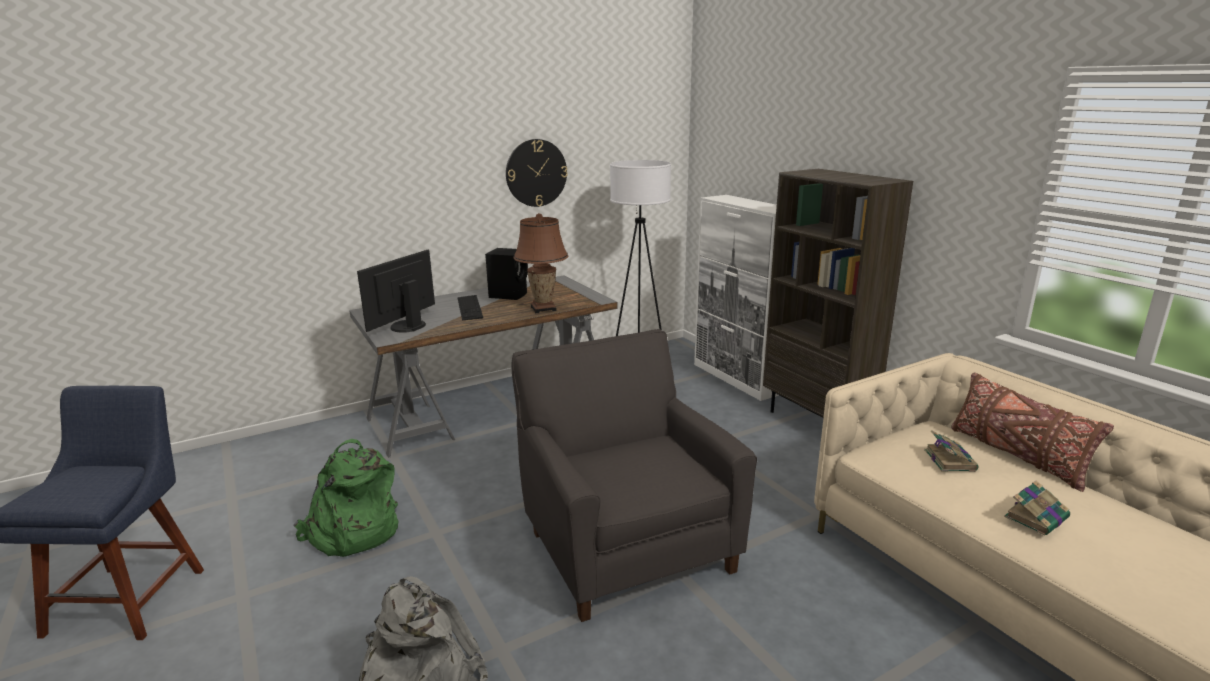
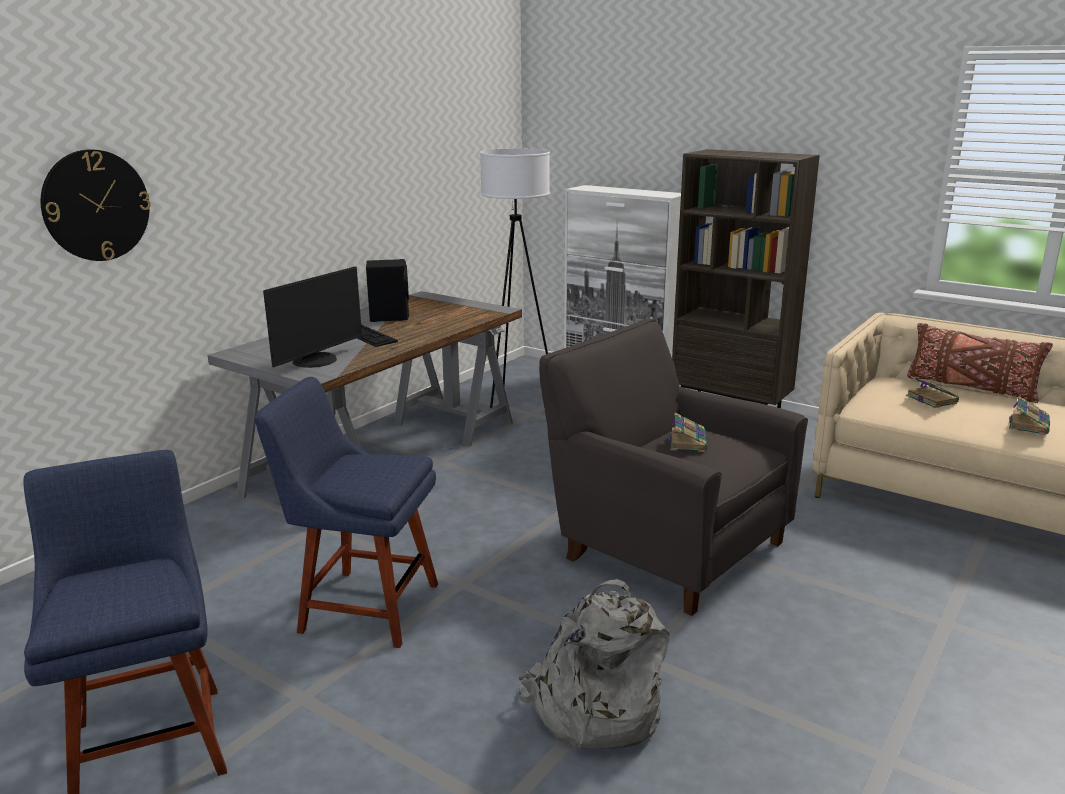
camera: 25 degrees left, 0 degrees up
green backpack [293,439,398,557] -> blue chair [254,377,438,648]
monitor [357,249,435,333] -> monitor turned 150 degrees counterclockwise [263,266,362,368]
wall clock [506,139,568,207] -> wall clock moved to [41,149,151,261]
brown table lamp [514,213,568,313] -> none
none -> book [669,413,708,452]

